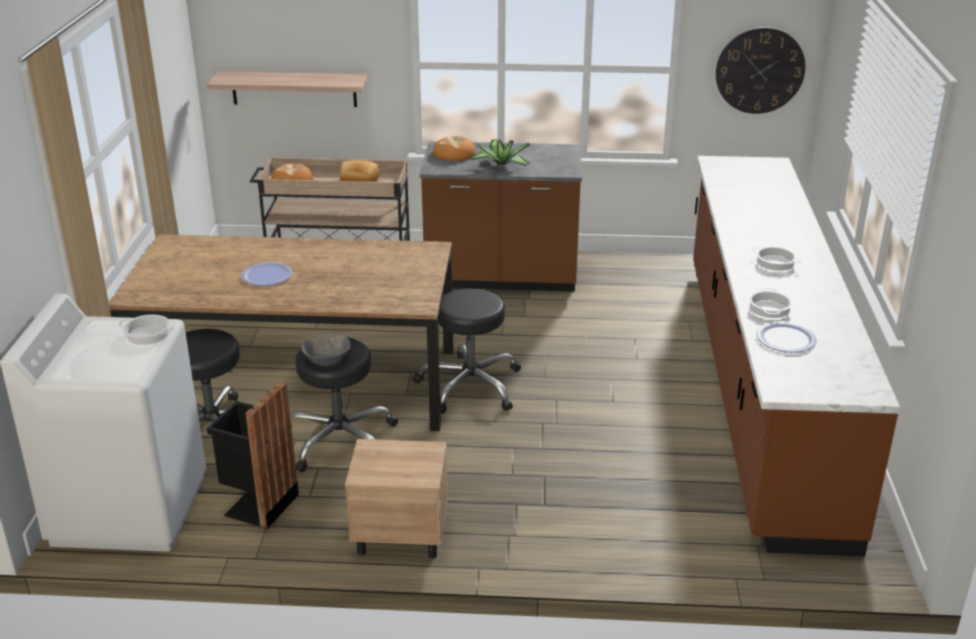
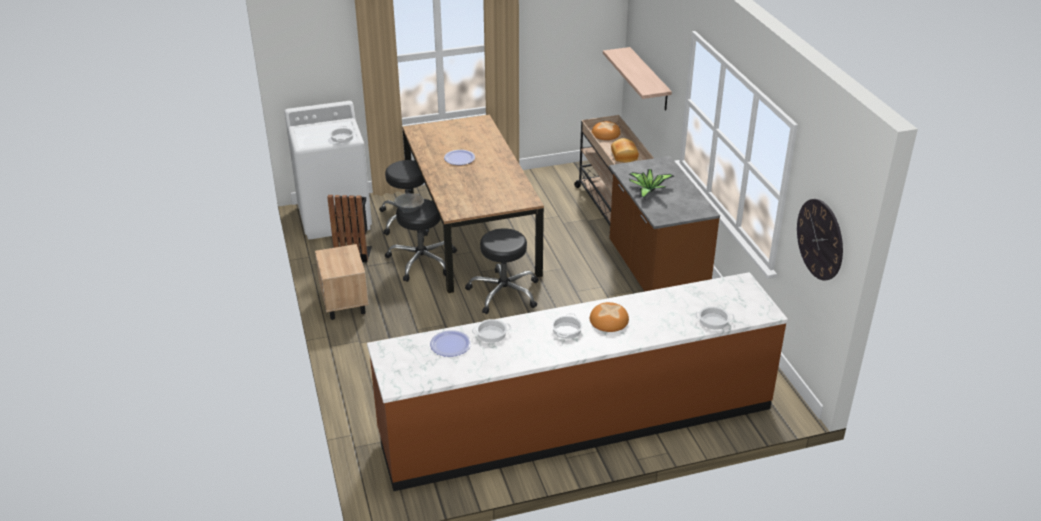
camera: 70 degrees right, 5 degrees up
bread [433,136,476,161] -> bread moved to [590,302,629,332]
none -> cooking pot [695,307,735,330]

